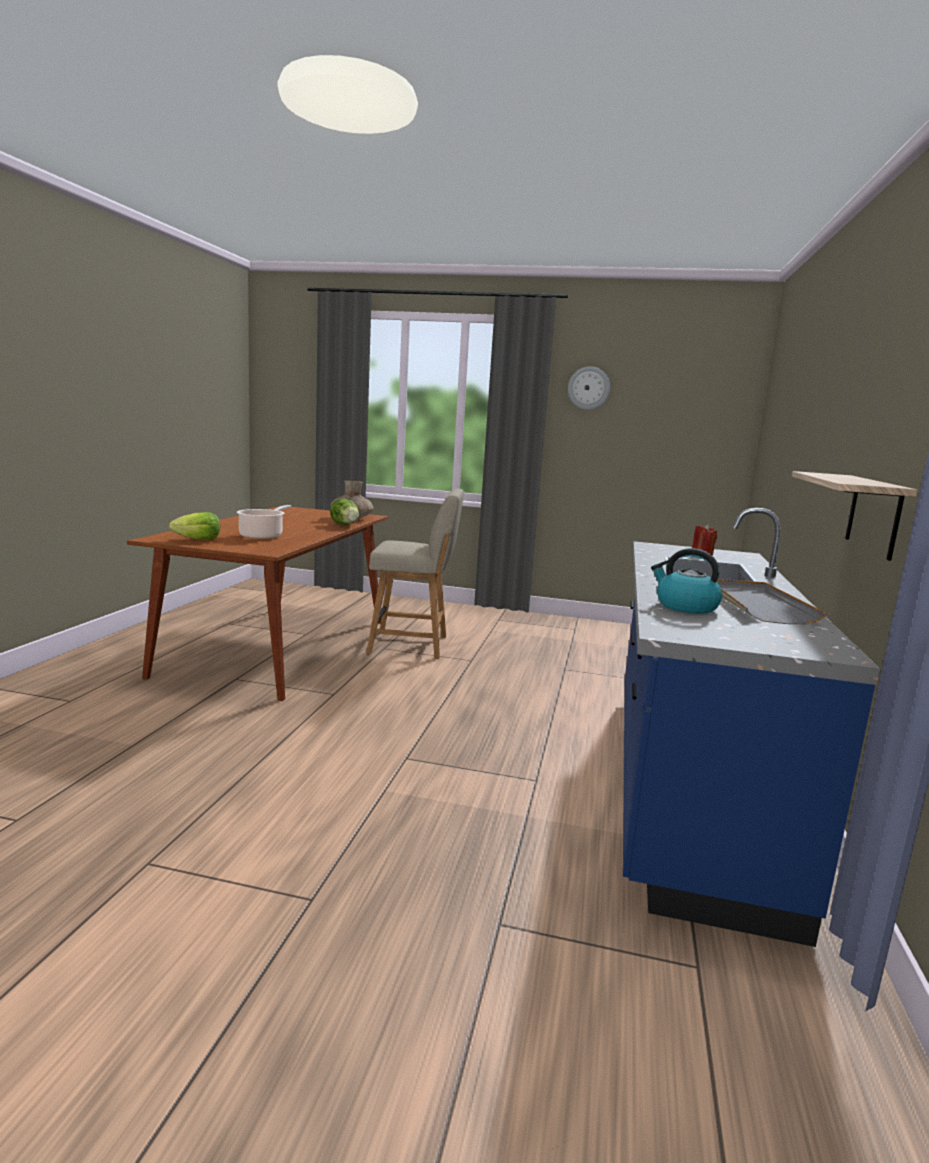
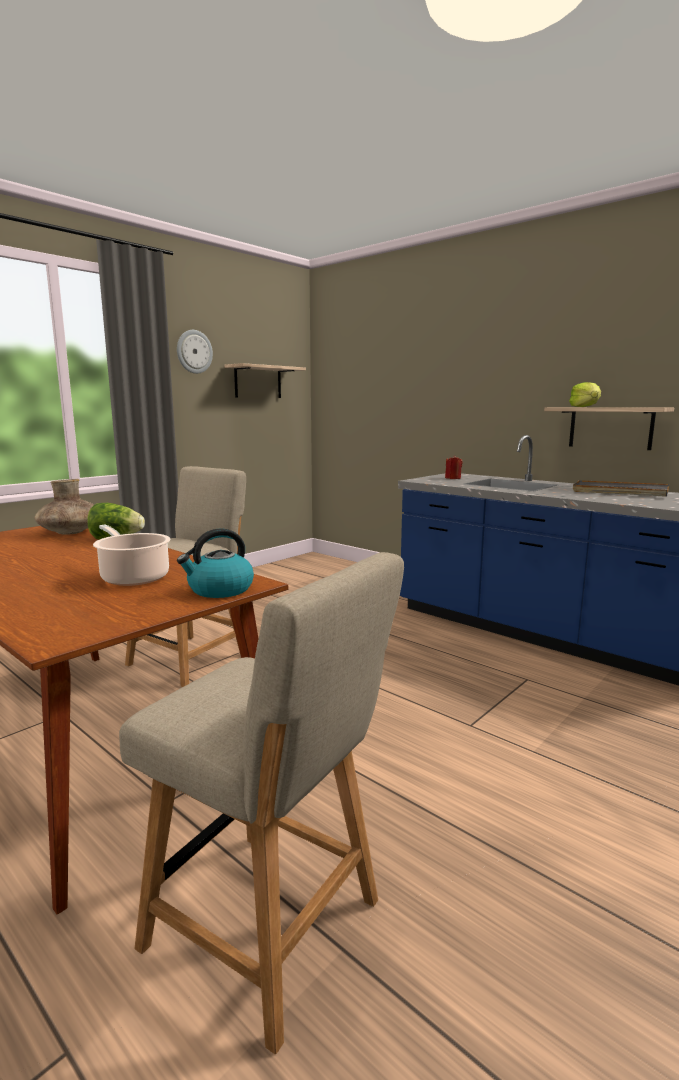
camera: 60 degrees left, 0 degrees up
lettuce [169,512,220,540] -> lettuce moved to [569,382,601,407]
kettle [651,548,722,614] -> kettle moved to [177,528,254,598]
none -> beige chair [119,552,404,1054]
none -> shelf [225,363,306,398]

